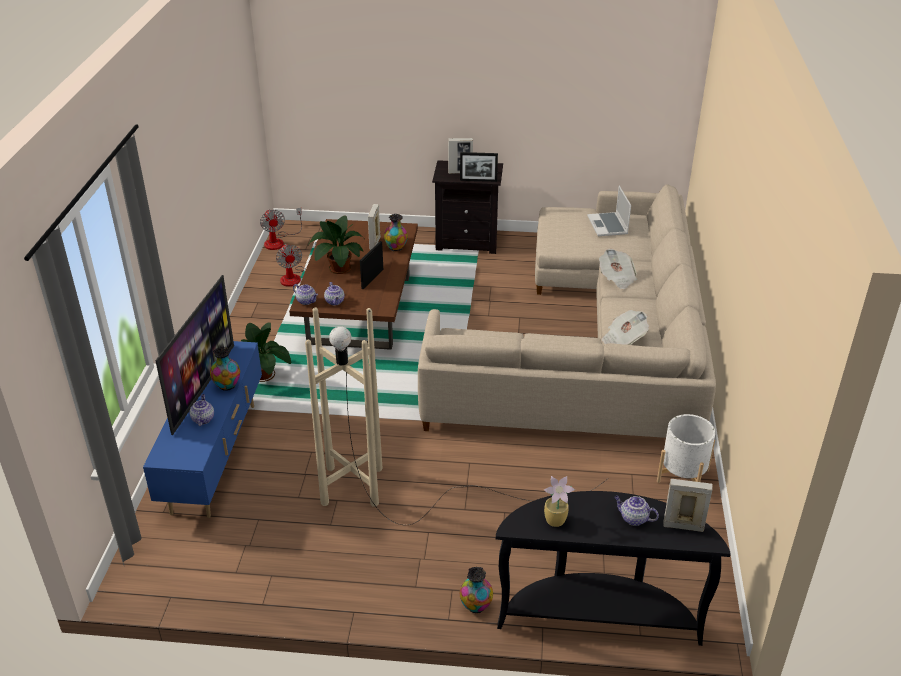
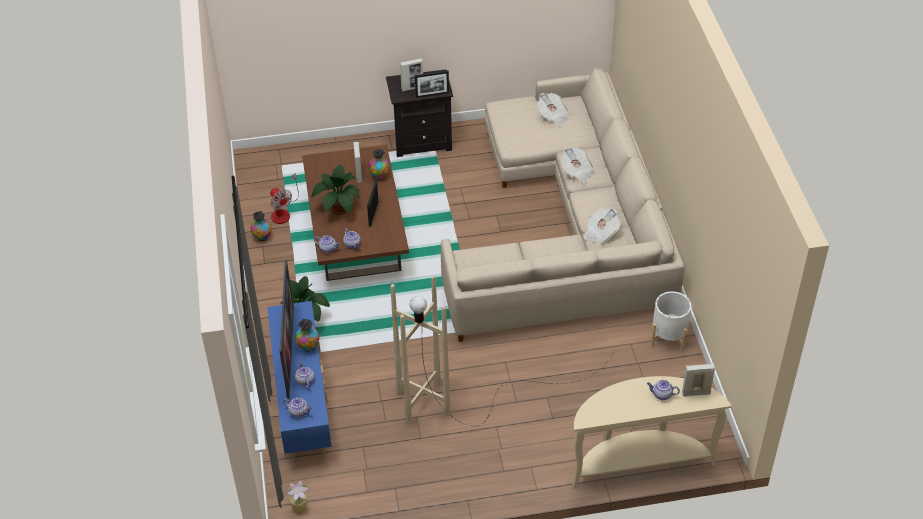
camera: 15 degrees left, 10 degrees up
fan [260,208,302,250] -> none
vase [460,567,493,613] -> vase moved to [251,211,272,241]
black console table [496,491,731,646] -> beige console table [572,376,731,488]
potted plant [544,476,575,527] -> potted plant moved to [287,481,308,512]
laptop [587,186,631,236] -> newspaper [537,93,570,126]
none -> teapot [284,398,312,417]

